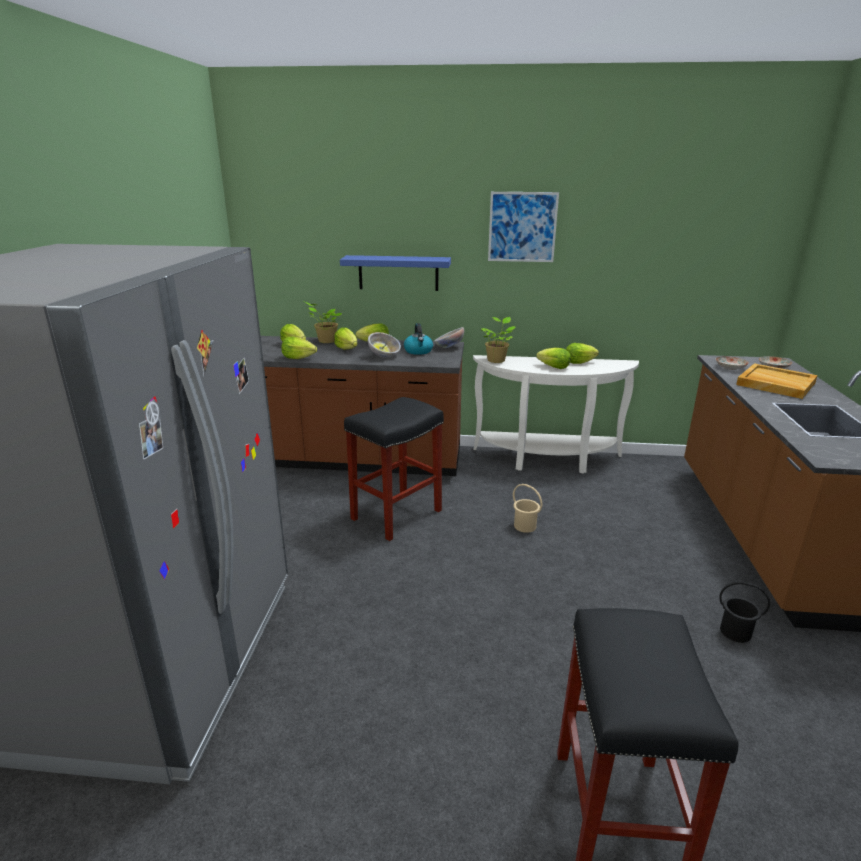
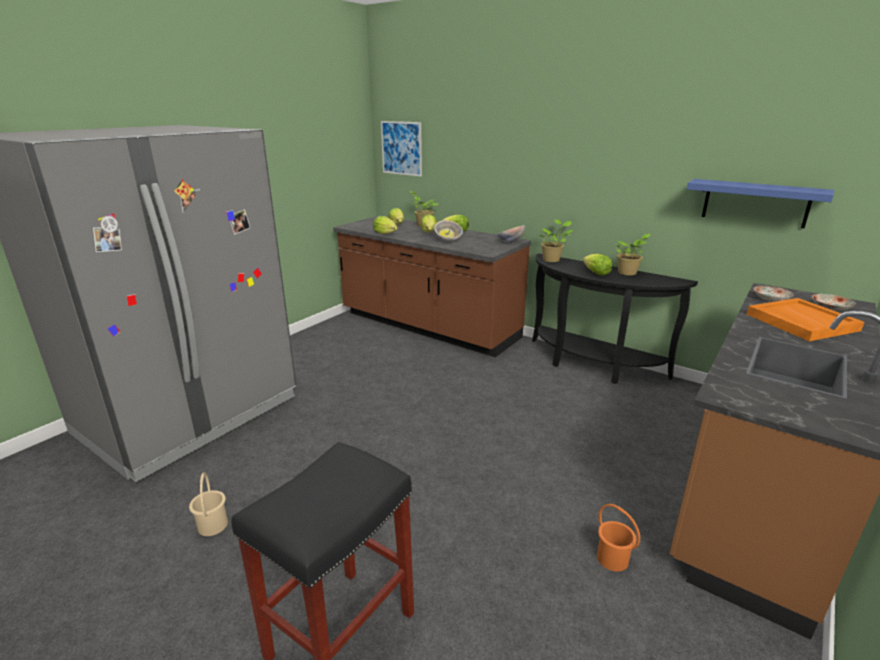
camera: 30 degrees right, 0 degrees up
blue shelf [340,255,451,291] -> blue shelf moved to [687,179,834,228]
black stool [344,397,444,541] -> none
kettle [404,323,433,355] -> none
white console table [473,355,639,474] -> black console table [532,253,698,384]
picture [488,192,559,262] -> picture moved to [381,121,422,176]
beige bucket [513,484,542,533] -> beige bucket moved to [189,473,228,536]
lettuce [566,343,599,364] -> potted plant [616,234,650,276]
black bucket [719,582,770,643] -> orange bucket [597,504,640,572]
beige tray [736,363,818,399] -> orange tray [747,298,864,341]

